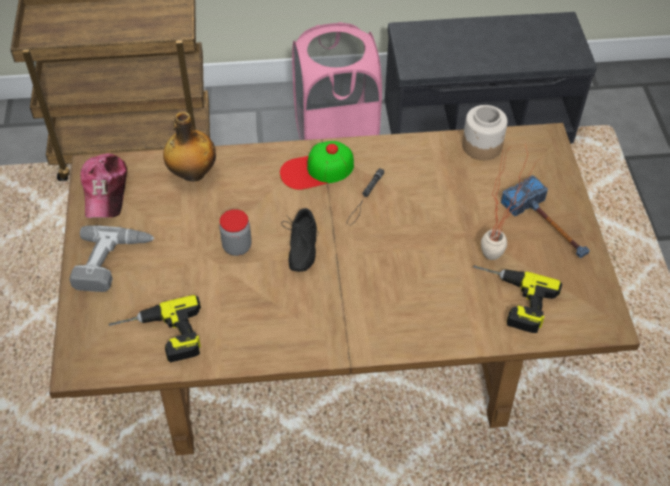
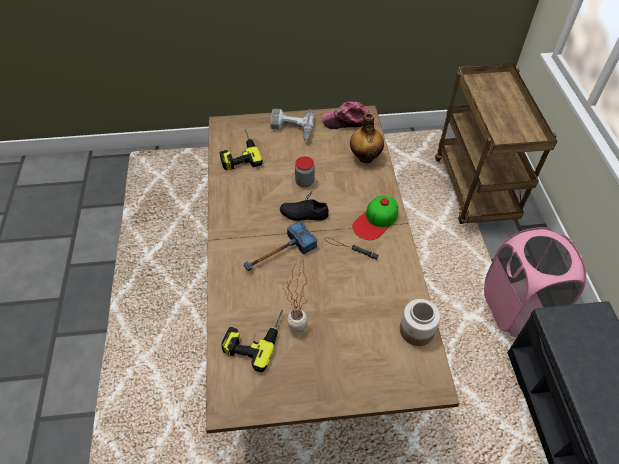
camera: 90 degrees right, 0 degrees up
cap [280,141,354,190] -> cap turned 120 degrees counterclockwise [352,196,398,240]
hammer [501,175,590,258] -> hammer moved to [244,221,317,271]

